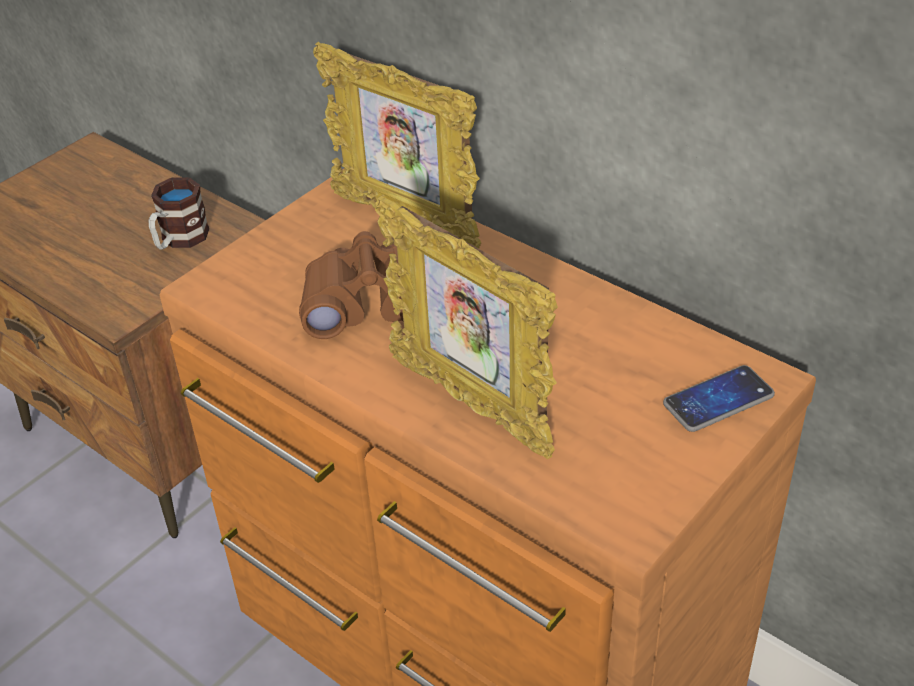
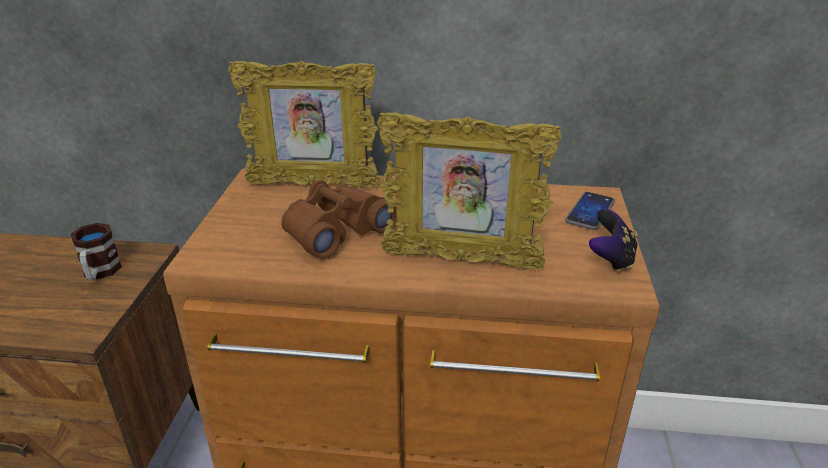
camera: 35 degrees left, 10 degrees down
none -> game controller [589,209,638,273]

